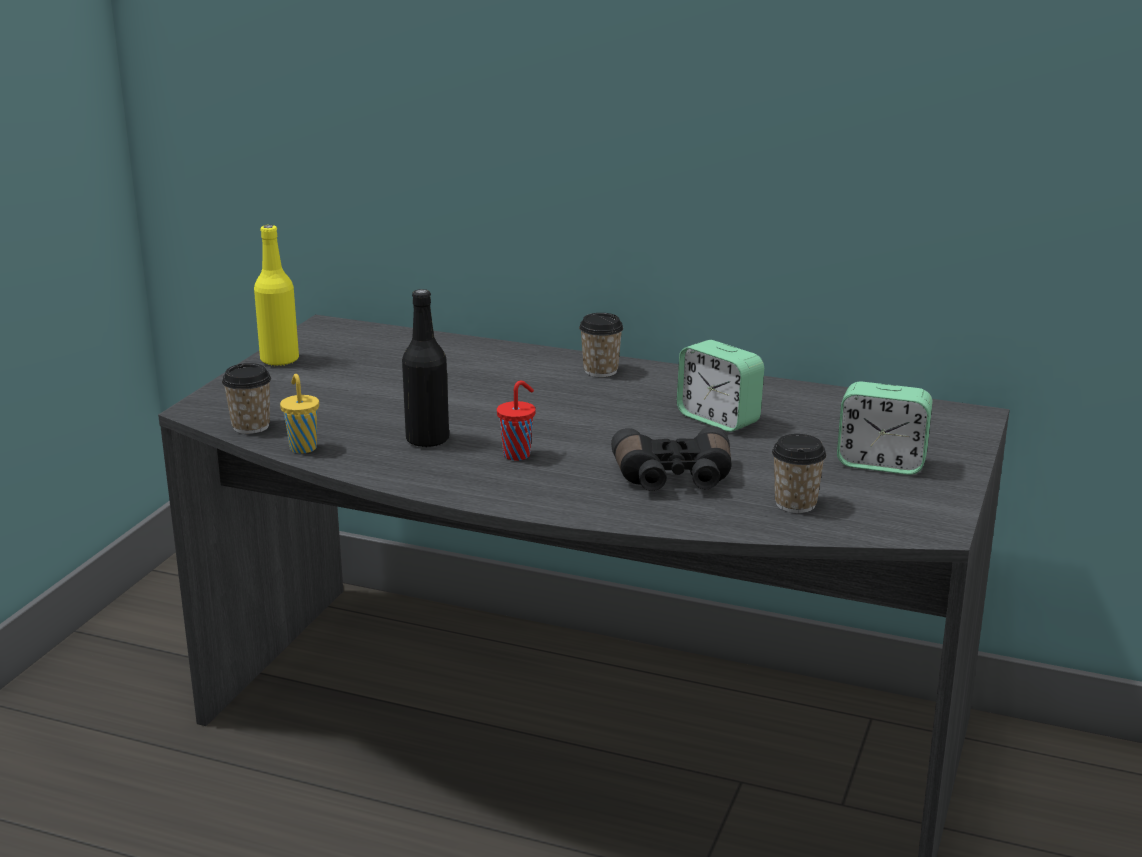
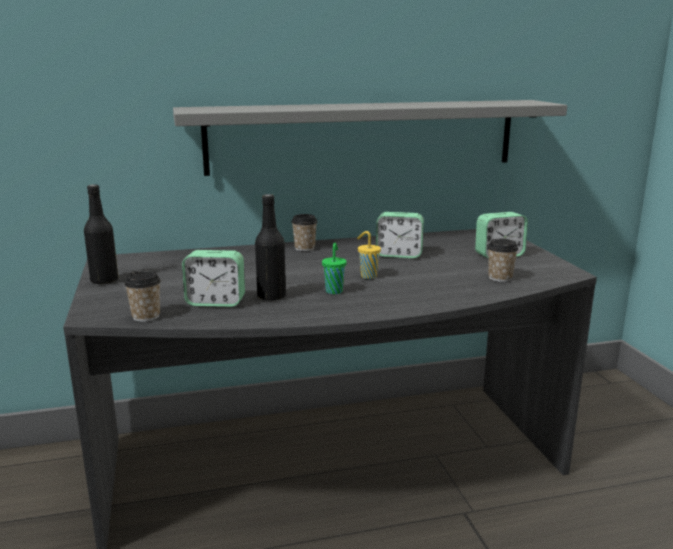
camera: 35 degrees left, 5 degrees down
yellow bottle [254,225,299,366] -> black bottle [84,184,118,285]
yellow cup [280,374,319,453] -> yellow cup moved to [357,231,381,279]
red cup [497,381,536,461] -> green cup [322,243,347,294]
black binoculars [611,426,732,491] -> none
none -> grey shelf [173,100,567,176]
none -> alarm clock [182,250,245,307]

